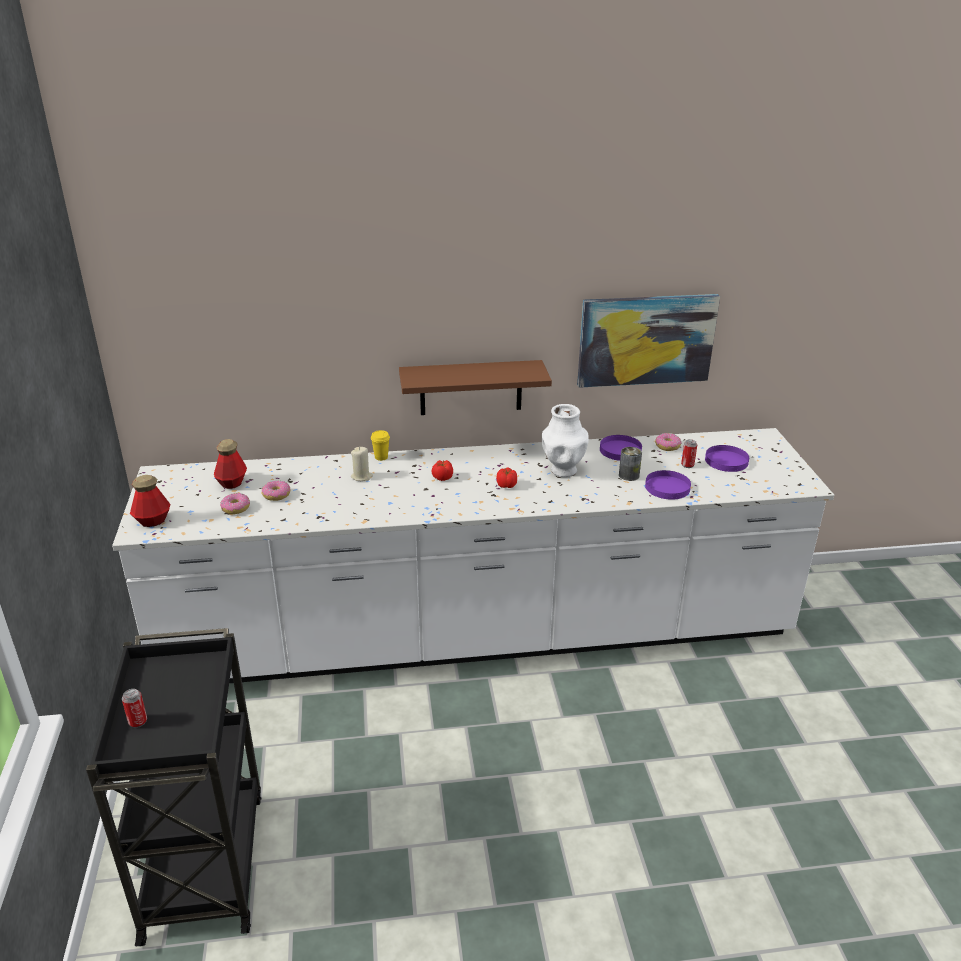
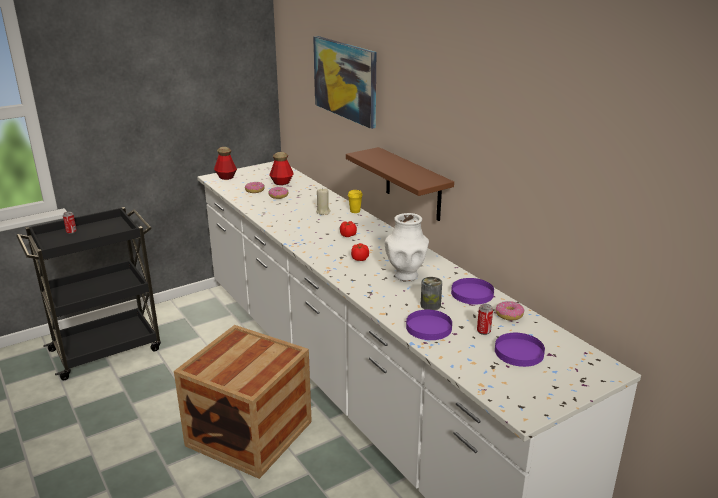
camera: 65 degrees right, 5 degrees down
picture [577,294,720,388] -> picture moved to [313,36,376,129]
none -> crate [174,325,312,479]

